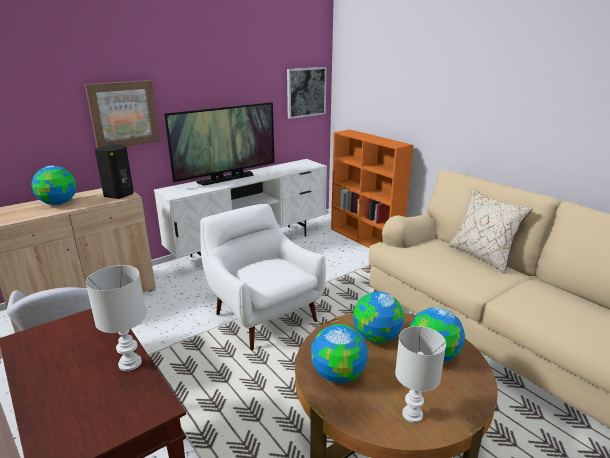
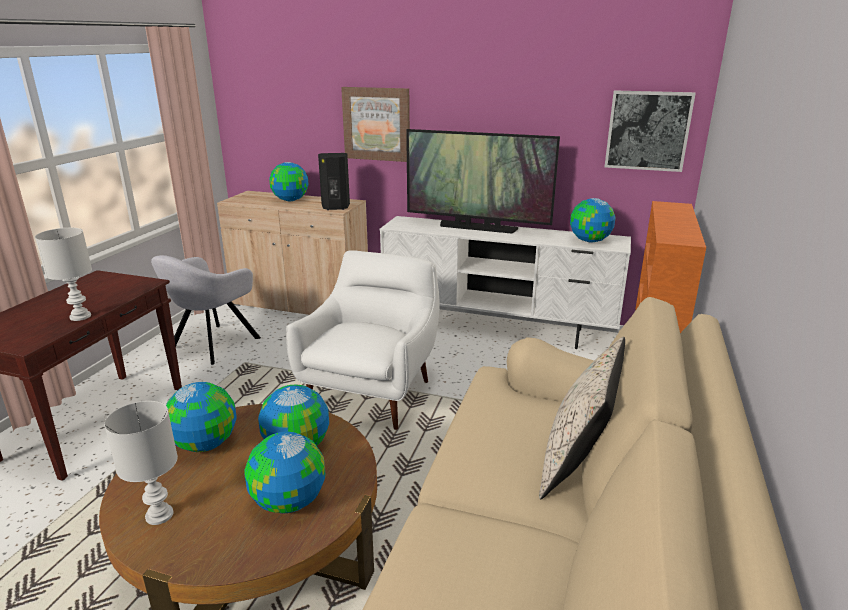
camera: 55 degrees right, 0 degrees up
none -> globe [570,198,616,243]

